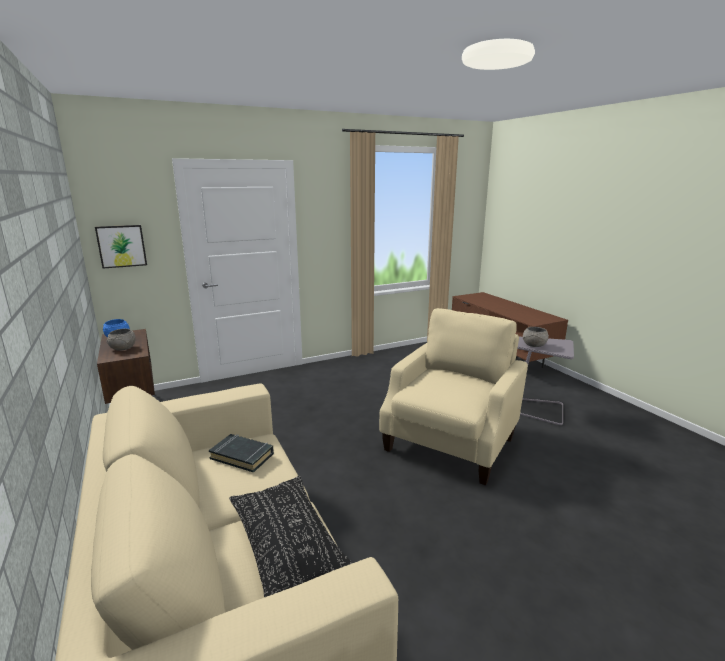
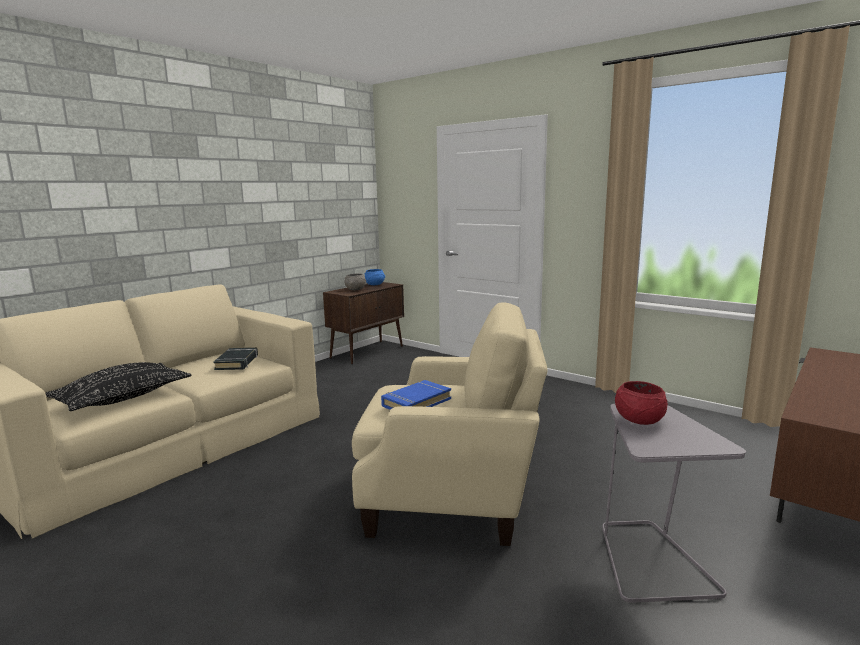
camera: 65 degrees right, 5 degrees down
picture [95,225,147,269] -> none
grey bowl [523,327,549,347] -> red bowl [615,381,668,425]
none -> blue book [381,380,451,410]

